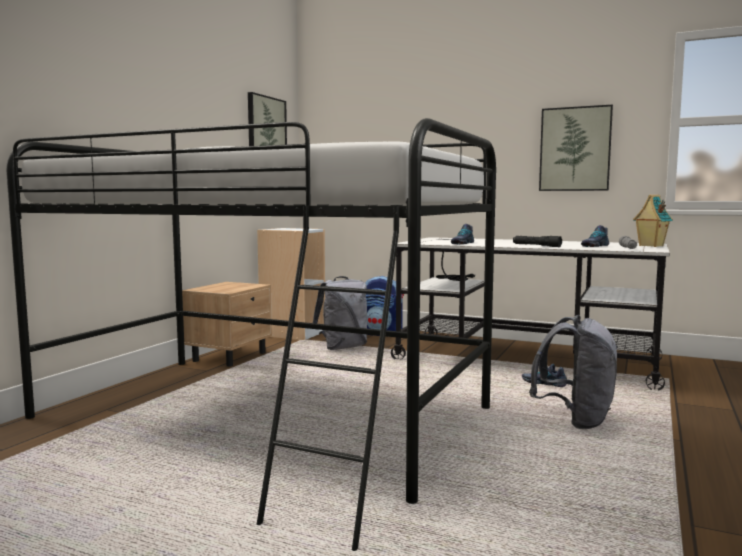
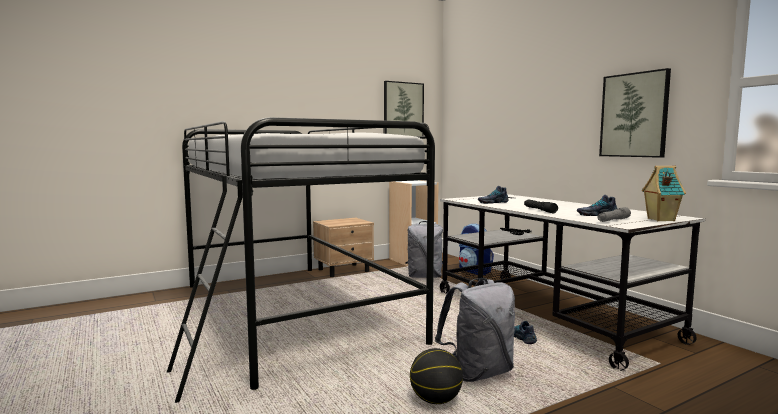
camera: 35 degrees right, 0 degrees up
none -> basketball [410,348,463,404]

